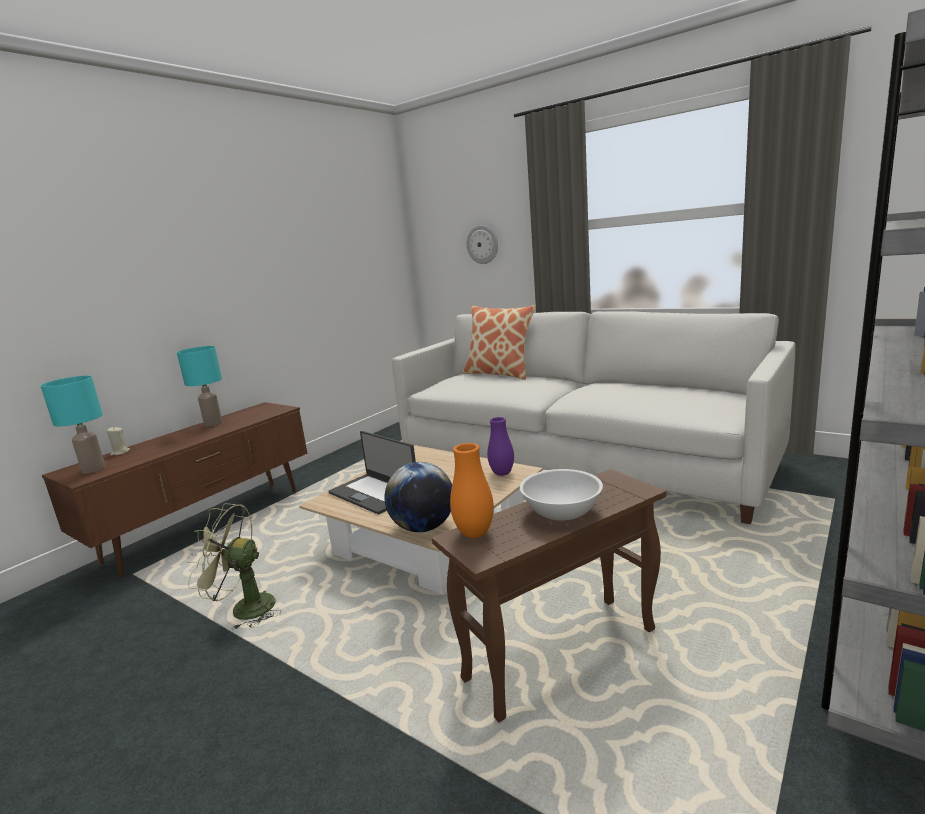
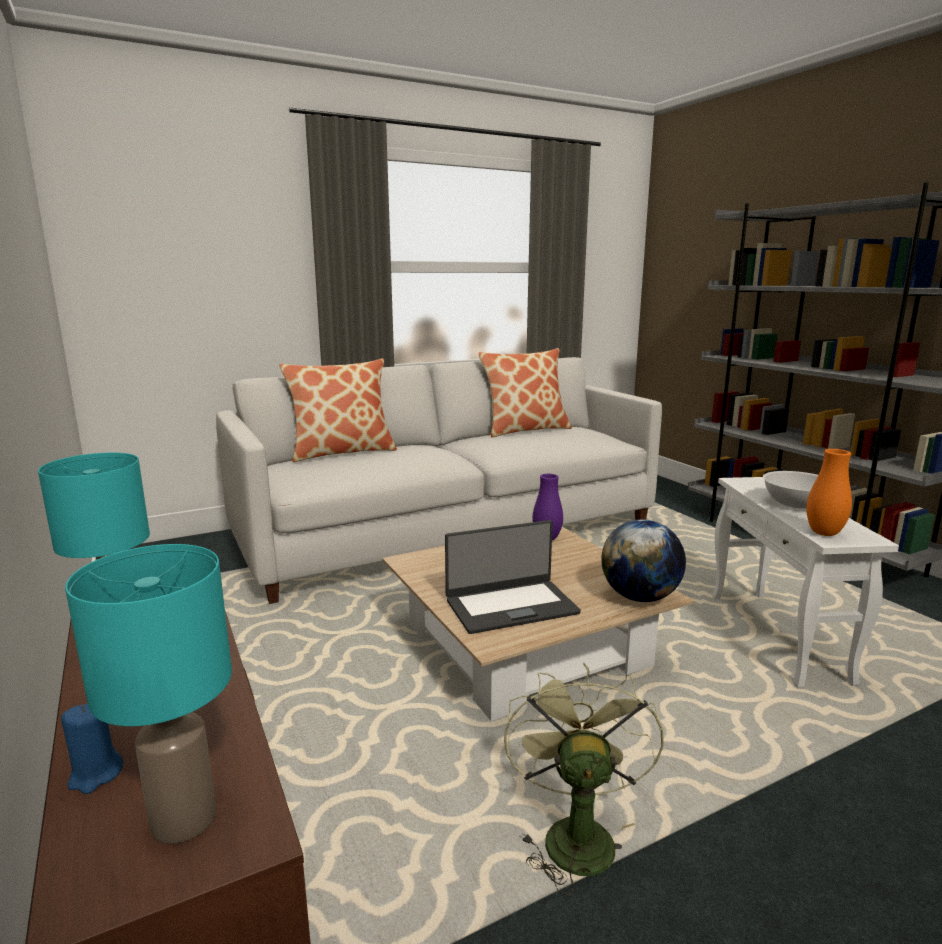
camera: 65 degrees left, 0 degrees up
beige candle [107,427,130,455] -> blue candle [61,704,124,794]
green fan [186,503,280,630] -> green fan turned 150 degrees clockwise [504,663,664,896]
brown side table [432,469,666,722] -> white side table [712,477,899,688]
wall clock [467,225,498,264] -> none
none -> pillow [478,348,572,438]

